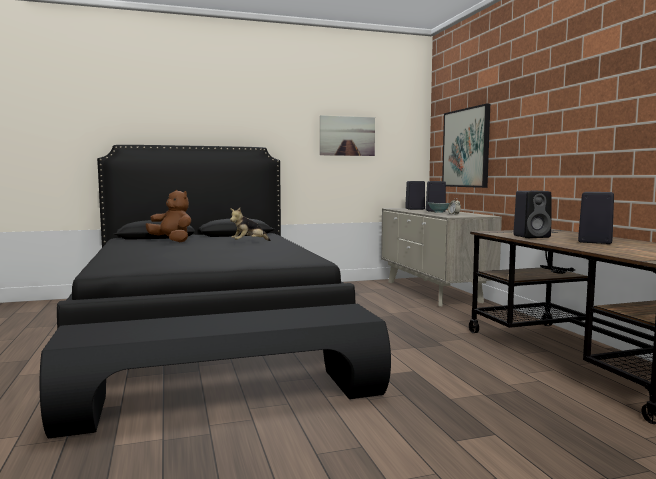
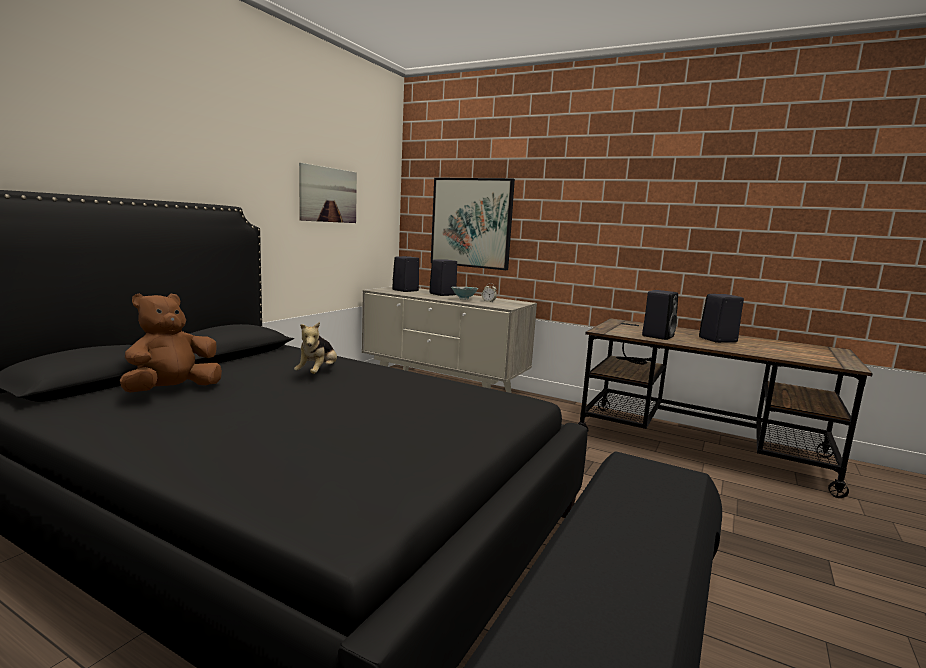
camera: 45 degrees left, 5 degrees up
brown plush toy [146,190,191,242] -> brown plush toy turned 45 degrees counterclockwise [120,293,222,393]

